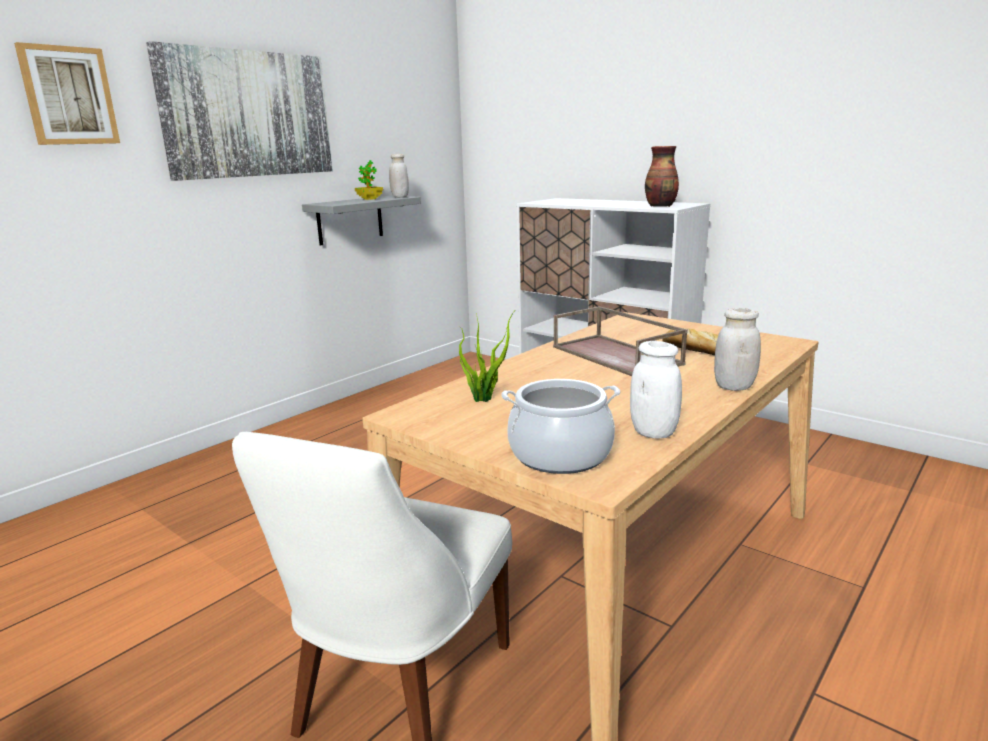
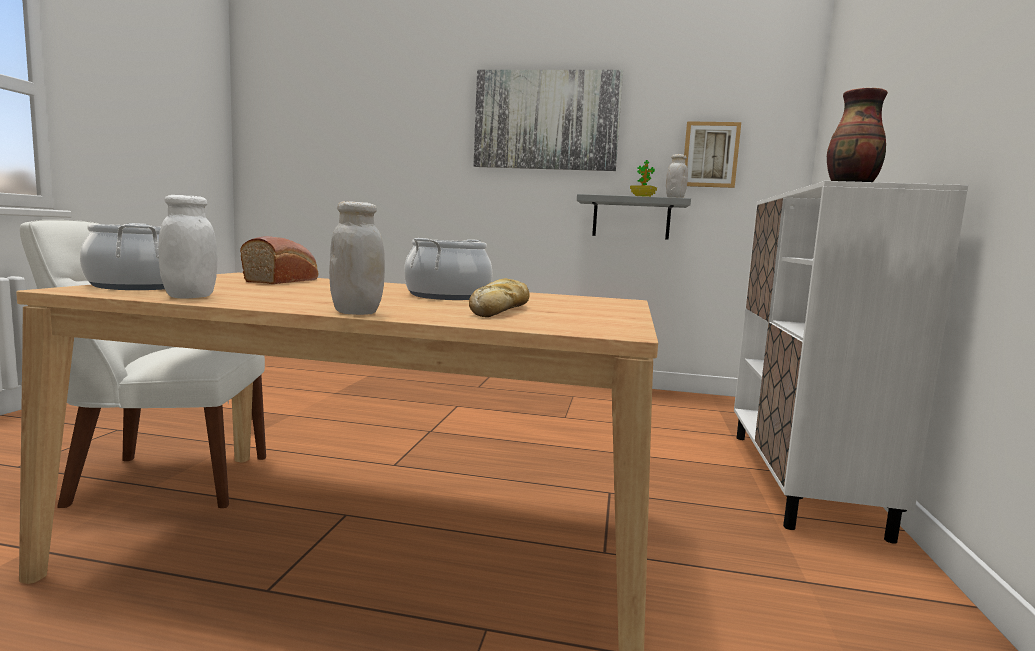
camera: 60 degrees right, 10 degrees down
picture [14,42,120,145] -> picture moved to [684,121,741,188]
potted plant [459,309,516,402] -> bread [240,236,318,284]
brown tray [553,306,688,376] -> cooking pot [404,238,492,300]

